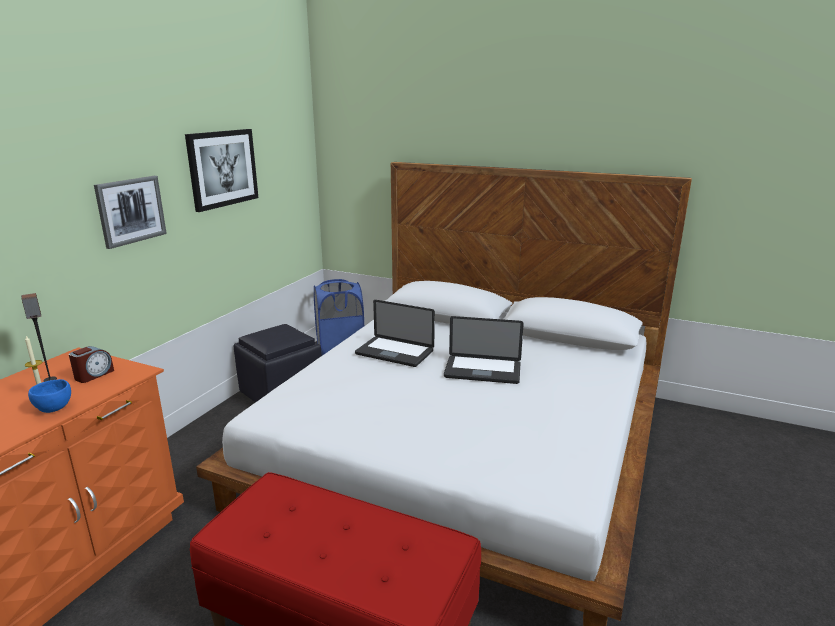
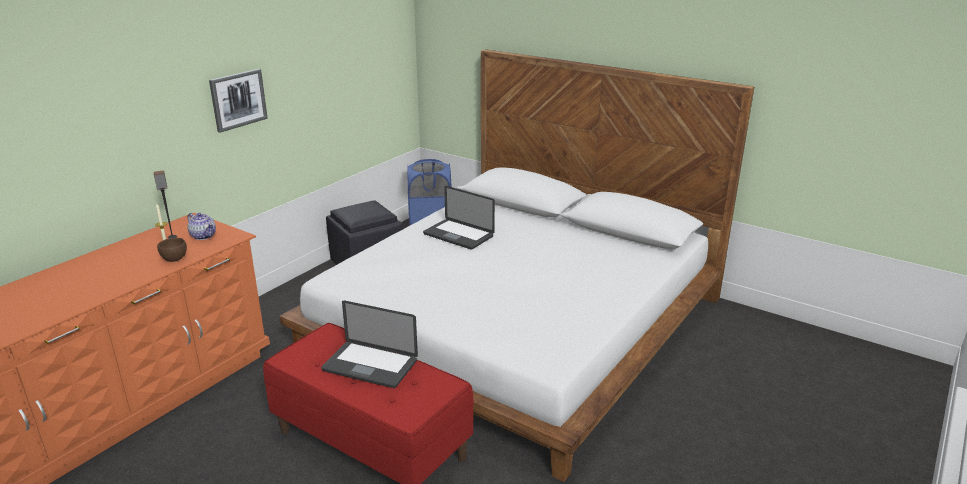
camera: 10 degrees right, 5 degrees up
blue bowl [28,379,71,413] -> brown bowl [157,238,187,262]
alarm clock [69,346,114,383] -> teapot [187,213,216,240]
picture [185,129,259,212] -> none
laptop [444,316,524,384] -> laptop moved to [321,300,418,388]

